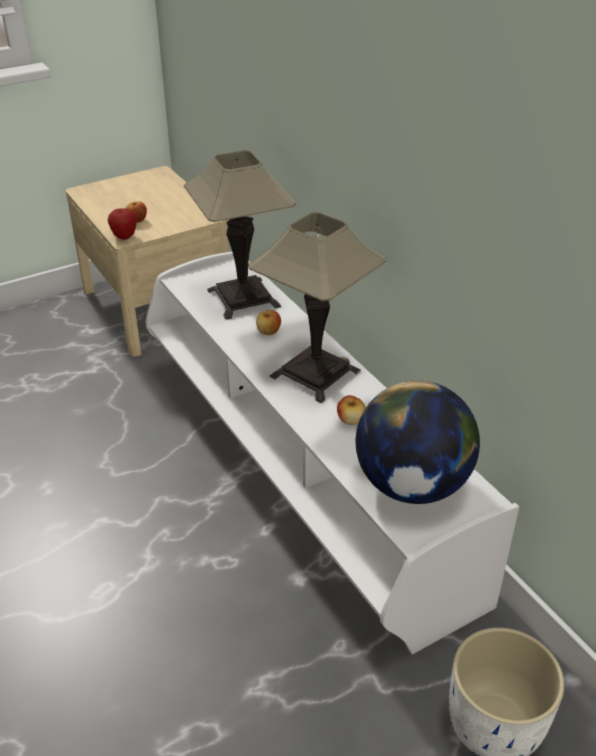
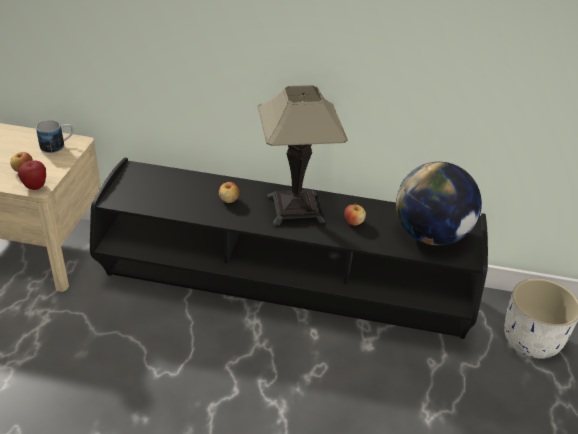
camera: 50 degrees left, 0 degrees up
white tv stand [146,252,519,654] -> black tv stand [90,157,488,339]
table lamp [184,150,296,320] -> none
none -> mug [36,120,74,153]

